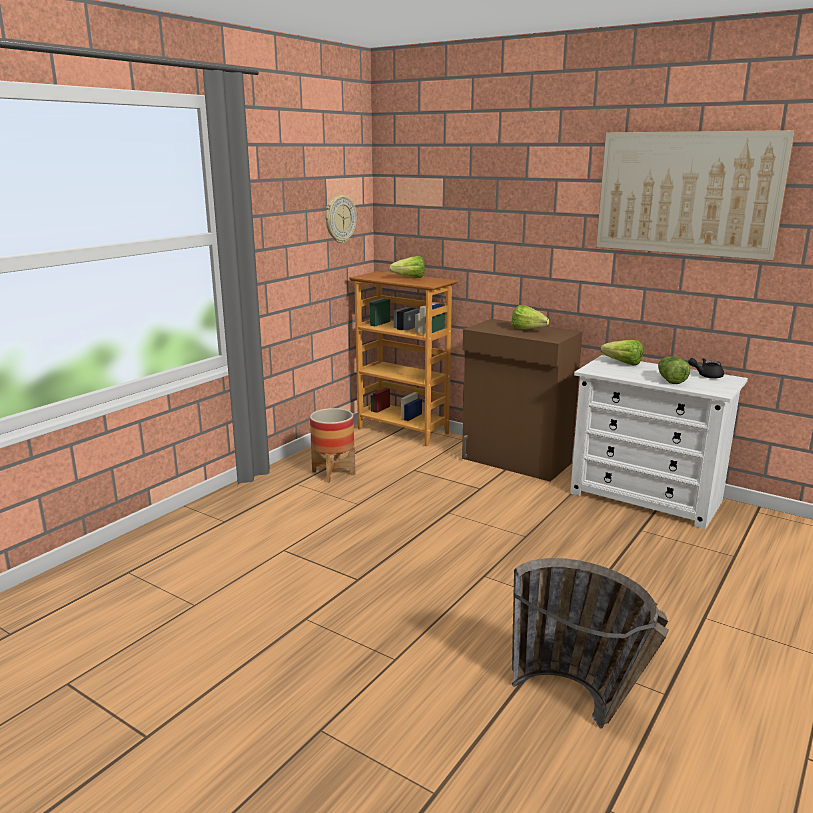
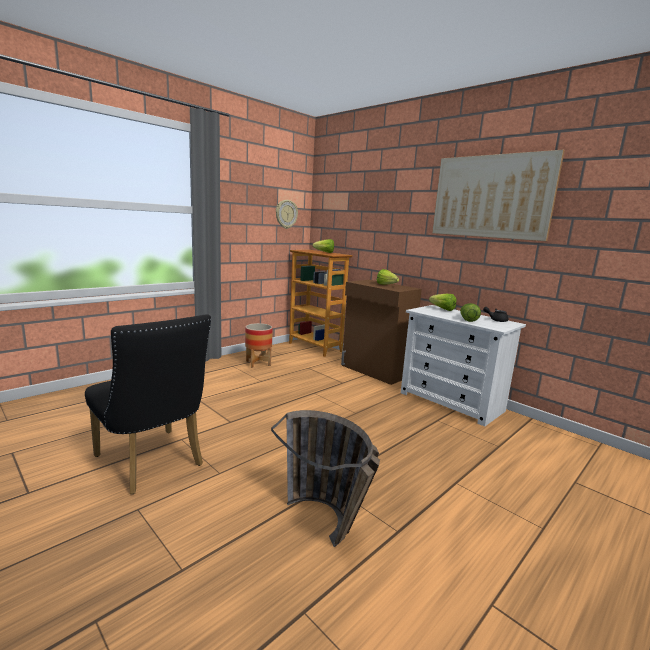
camera: 10 degrees right, 5 degrees down
none -> black chair [85,314,211,494]

